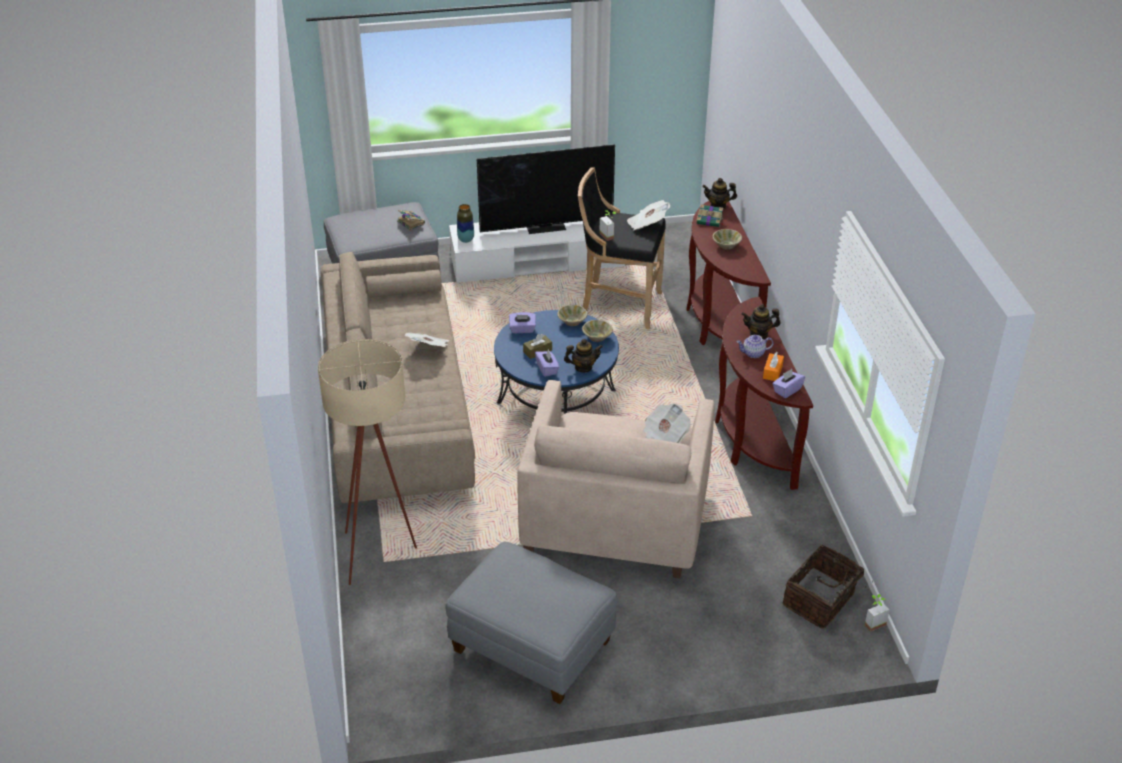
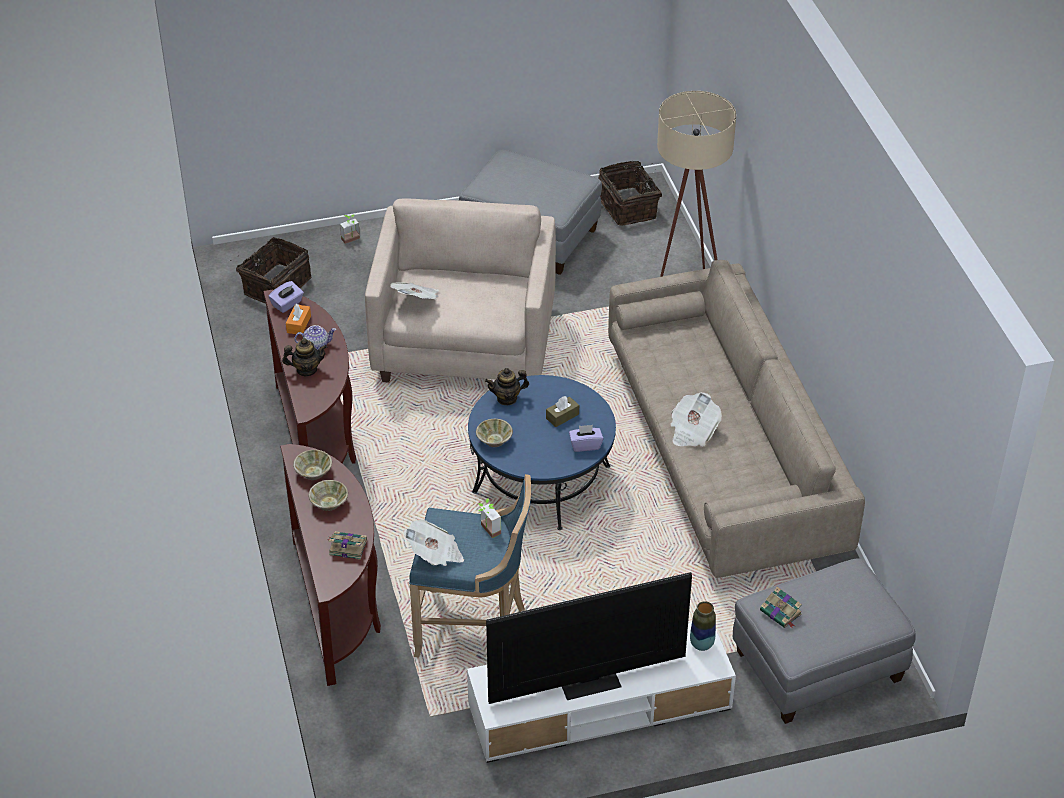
camera: 175 degrees right, 5 degrees up
purple tissue box [535,349,559,377] -> none
beige bowl [557,305,587,326] -> beige bowl moved to [293,450,332,480]
black stool [578,167,666,330] -> blue stool [409,474,531,658]
teapot [702,178,737,210] -> none
potted plant [865,594,889,632] -> potted plant moved to [340,214,360,244]
none -> basket [599,161,662,226]

